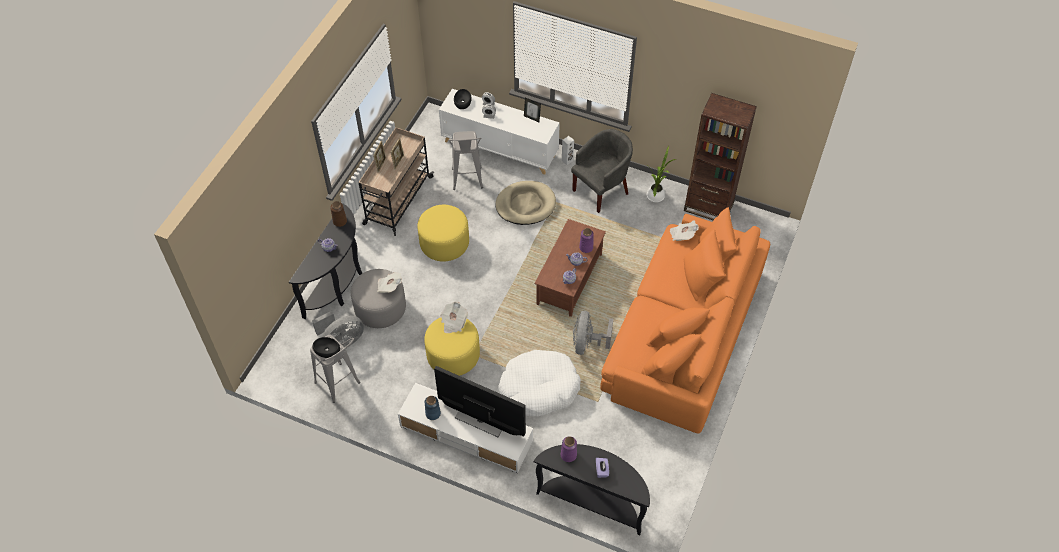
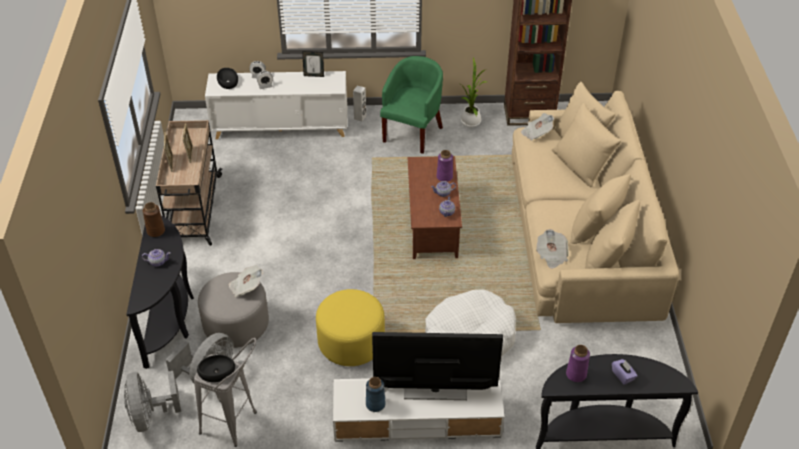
camera: 25 degrees left, 10 degrees down
yellow ottoman [417,205,469,262] -> none
newspaper [441,302,468,333] -> newspaper moved to [536,229,569,269]
grey stool [448,131,483,190] -> none
beige dog bed [495,181,556,225] -> none
grey armchair [571,129,633,213] -> green armchair [380,56,443,154]
grey fan [573,311,613,355] -> grey fan moved to [124,371,181,432]
orange sofa [600,207,770,433] -> beige sofa [512,81,679,323]

